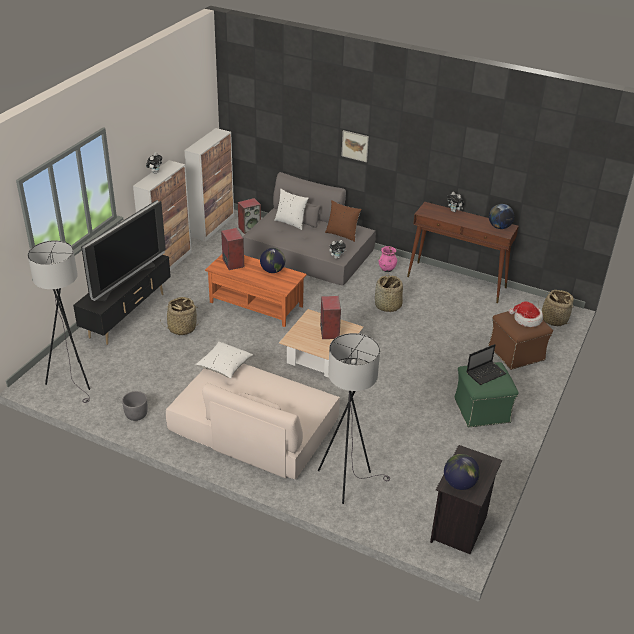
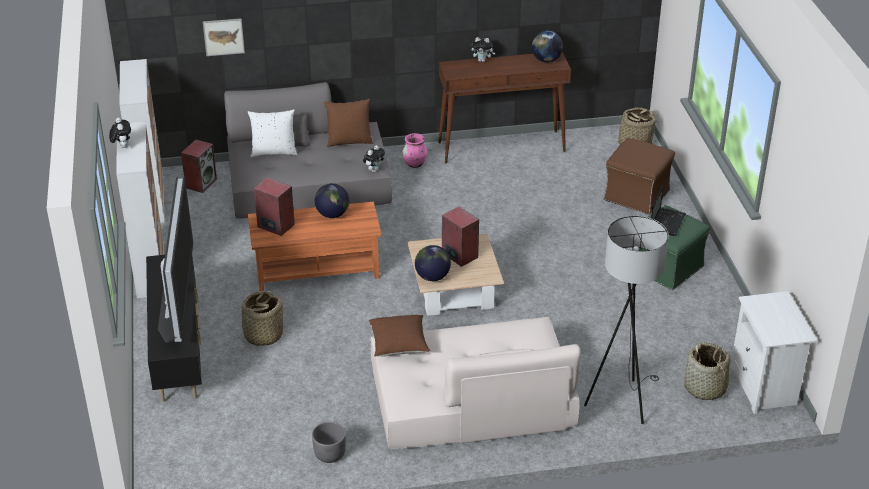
camera: 35 degrees left, 0 degrees up
grey floor lamp [28,241,90,403] -> none
white pillow [196,342,253,378] -> brown pillow [369,315,430,357]
picture [341,130,369,162] -> picture moved to [203,18,245,56]
basket [375,274,403,312] -> basket moved to [684,342,730,400]
black nightstand [430,445,502,554] -> white nightstand [730,291,818,414]
globe [444,454,480,490] -> globe moved to [415,245,451,281]
hat [509,301,543,327] -> none

